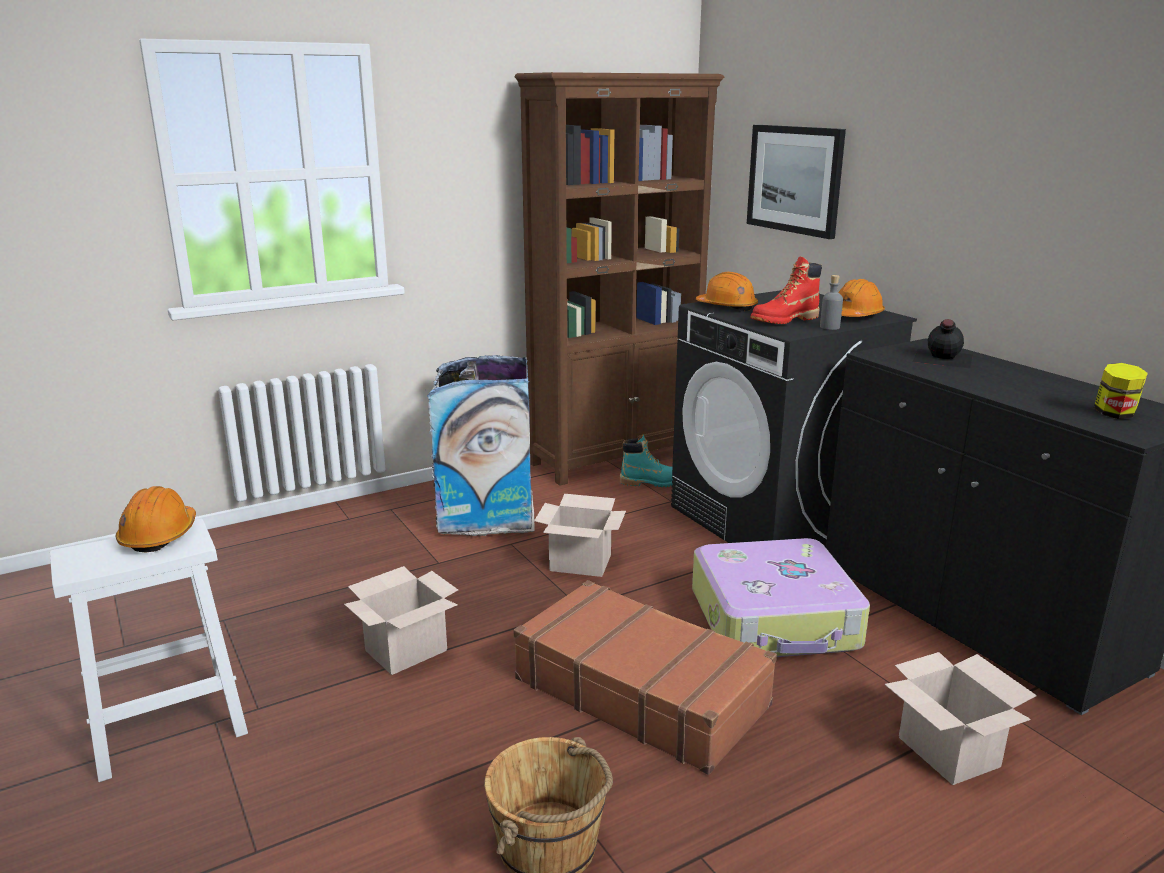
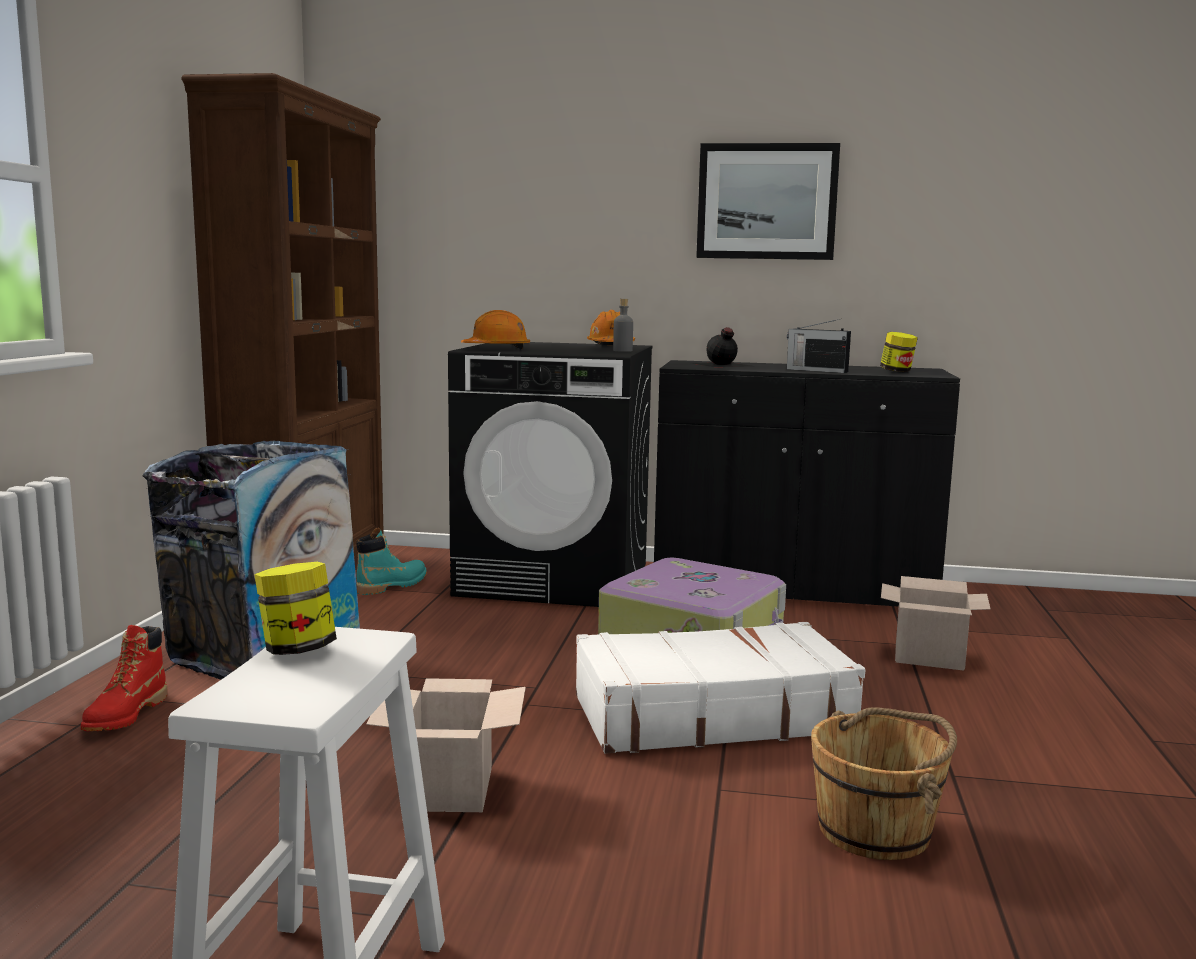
camera: 50 degrees left, 10 degrees down
orange hard hat [115,486,196,552] -> jar [254,562,337,655]
brown suitcase [513,580,777,775] -> white suitcase [576,622,865,754]
cardboard box [534,494,626,577] -> none
picture [747,125,846,239] -> picture moved to [696,143,840,260]
red boot [750,256,822,324] -> red boot moved to [81,625,167,731]
none -> radio [787,319,851,373]

